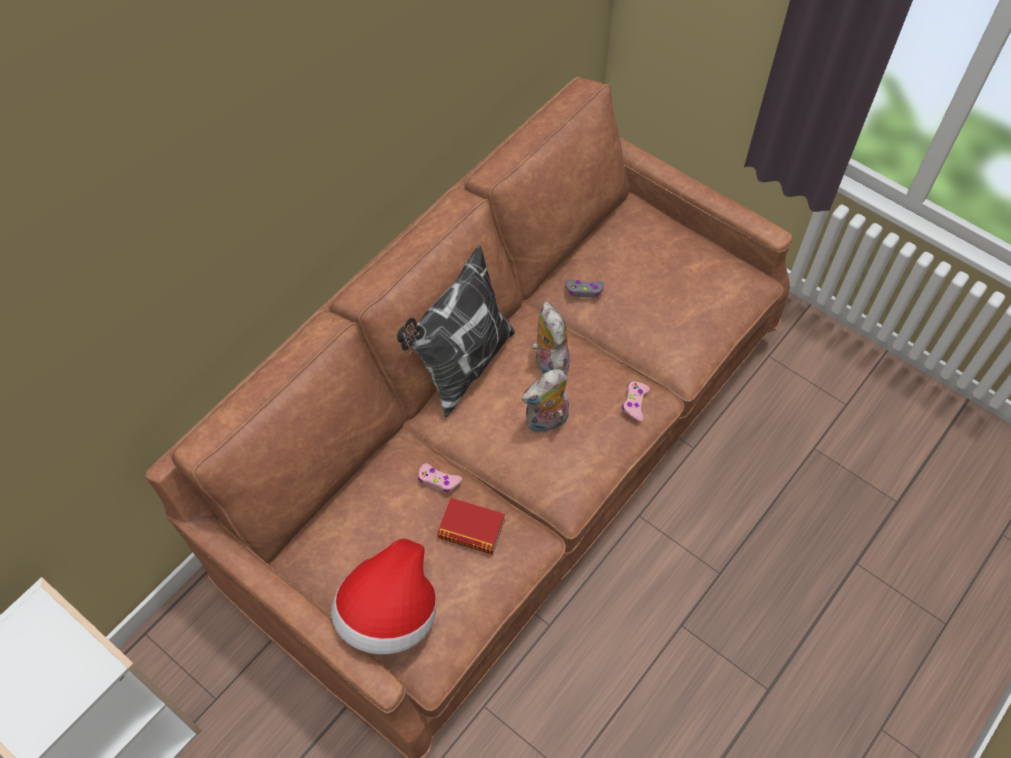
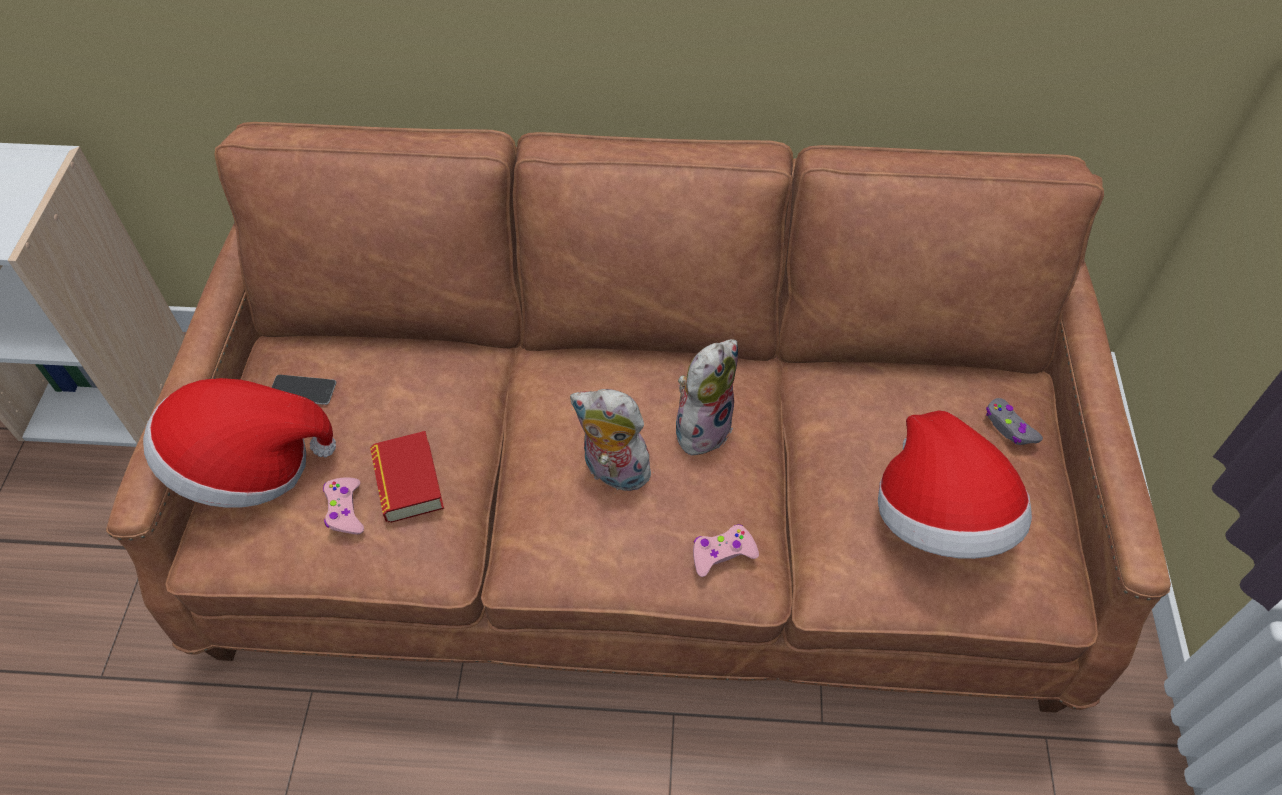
camera: 55 degrees right, 5 degrees down
pillow [397,245,515,418] -> none
pink game controller [418,463,462,492] -> pink game controller moved to [323,477,364,534]
grey game controller [565,280,604,297] -> grey game controller moved to [986,398,1043,445]
none -> phone [271,375,336,405]
none -> hat [878,410,1032,559]

